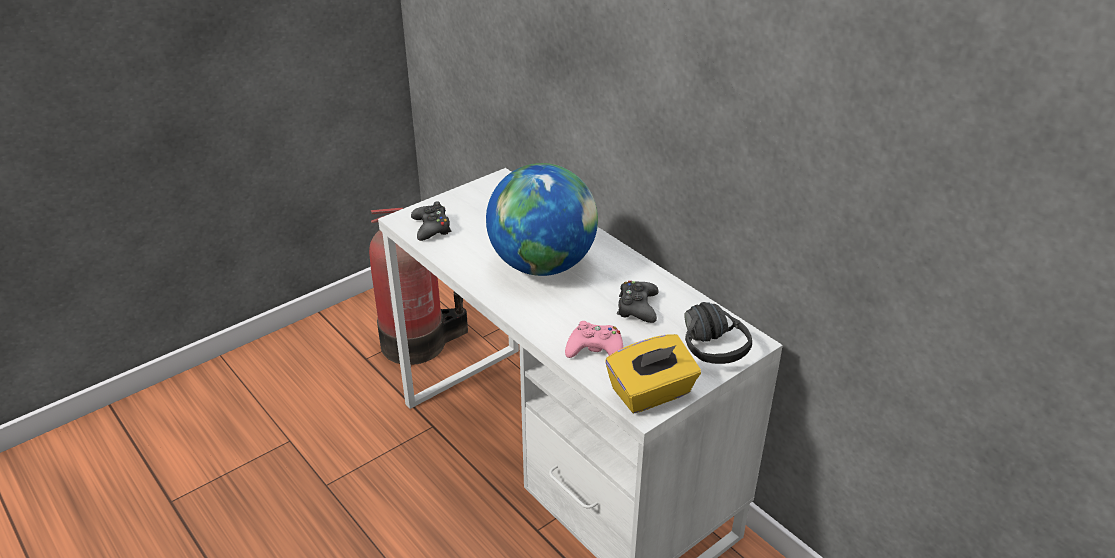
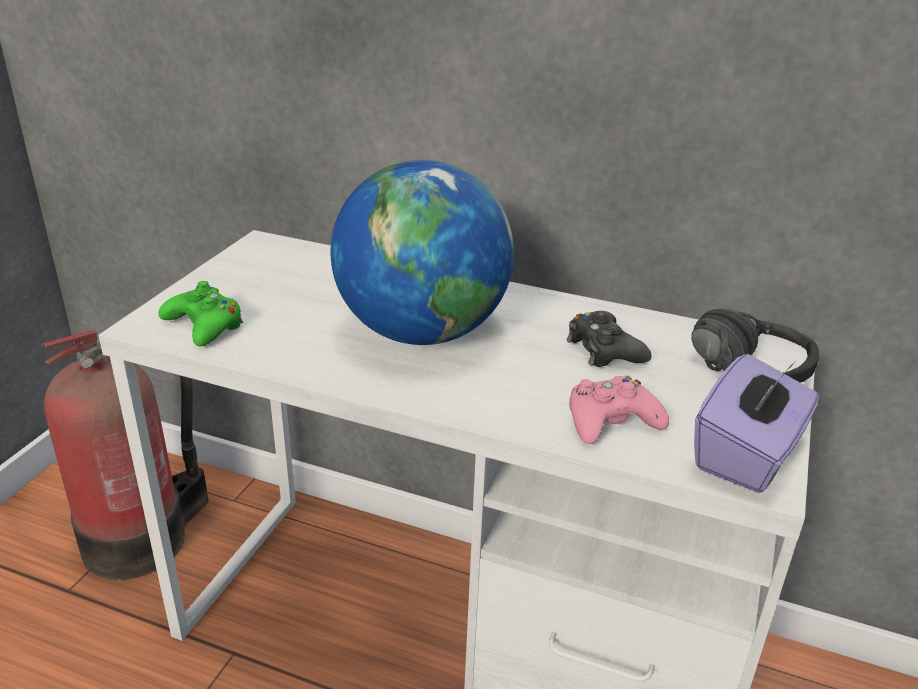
camera: 30 degrees left, 5 degrees down
black game controller [411,202,452,241] -> green game controller [159,281,243,346]
yellow tissue box [606,334,701,413] -> purple tissue box [694,354,819,493]

